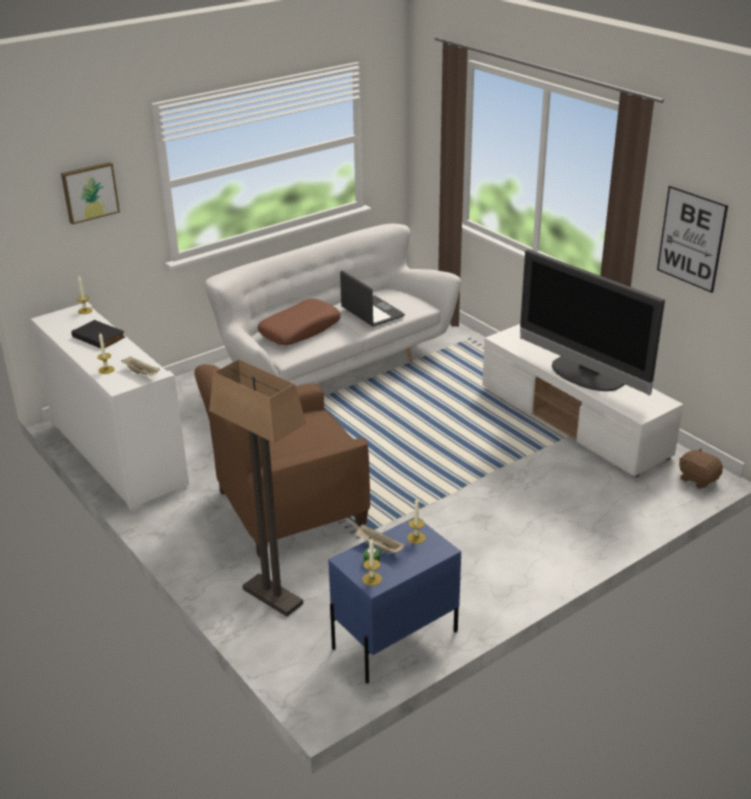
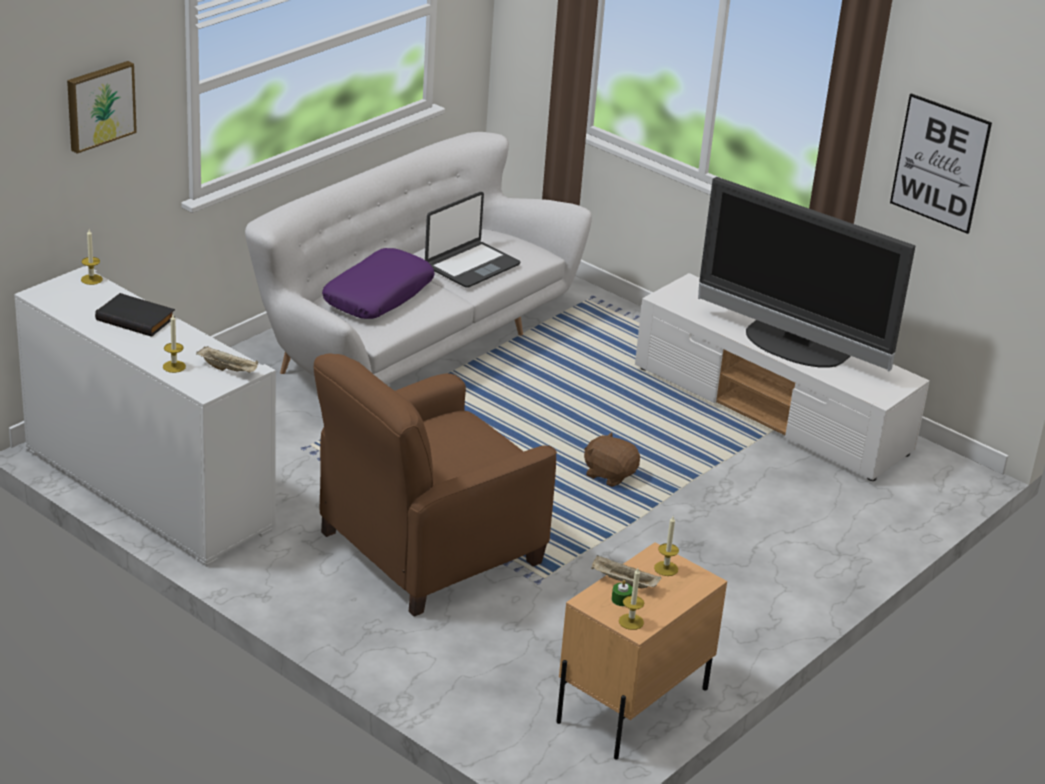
camera: 15 degrees left, 0 degrees up
floor lamp [209,359,306,617] -> none
brown pillow [258,299,341,345] -> purple pillow [322,248,434,319]
blue nightstand [328,517,461,683] -> beige nightstand [556,542,727,760]
laptop [340,270,405,326] -> laptop turned 90 degrees clockwise [425,192,520,288]
brown plush toy [679,448,723,489] -> brown plush toy moved to [584,432,640,487]

